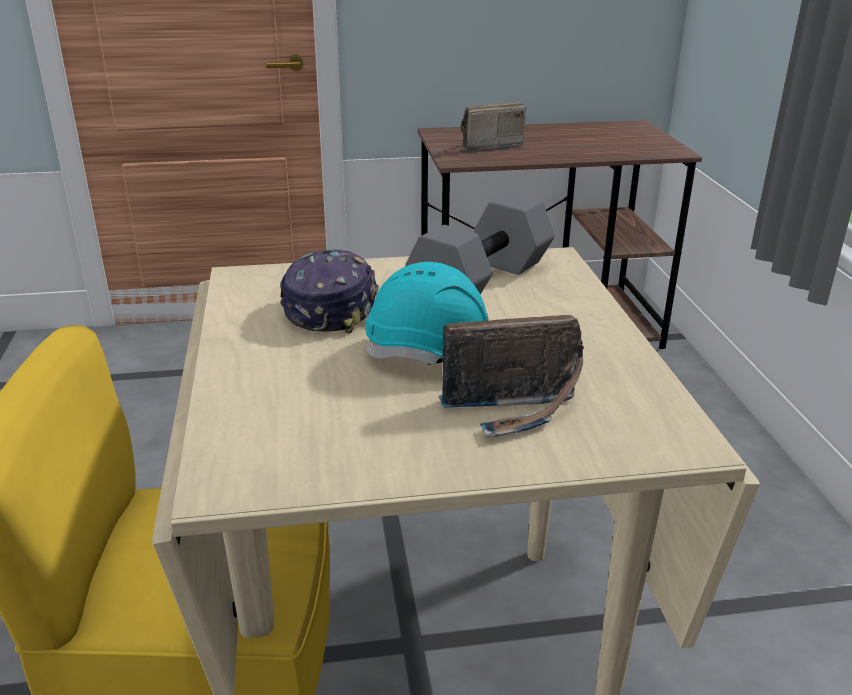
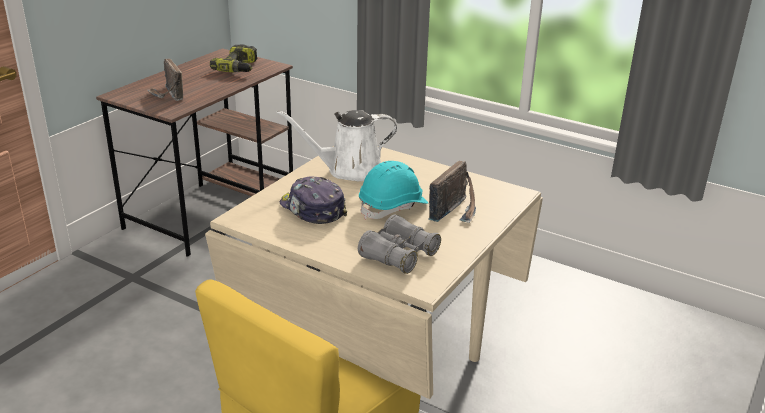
camera: 50 degrees left, 0 degrees up
grey dumbbell [405,193,554,295] -> white watering can [276,110,397,181]
radio [460,102,526,151] -> radio turned 45 degrees counterclockwise [148,58,183,101]
none -> power drill [210,44,257,73]
none -> grey binoculars [358,215,441,274]

